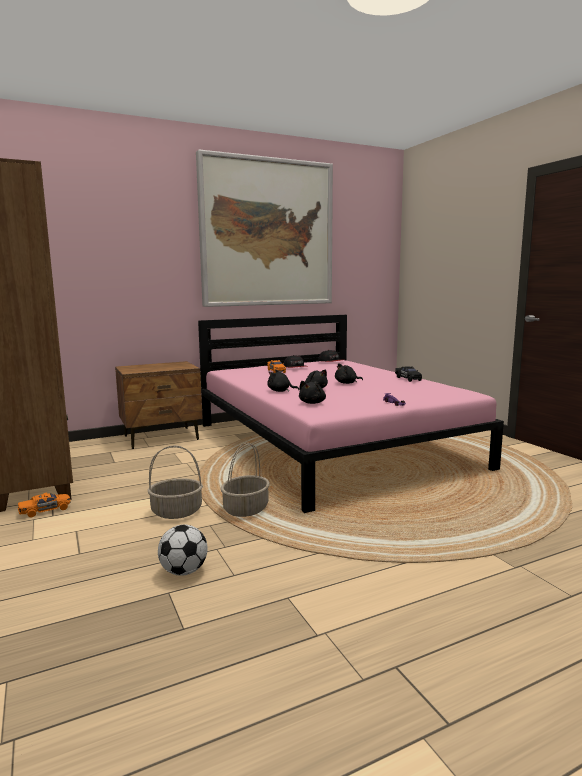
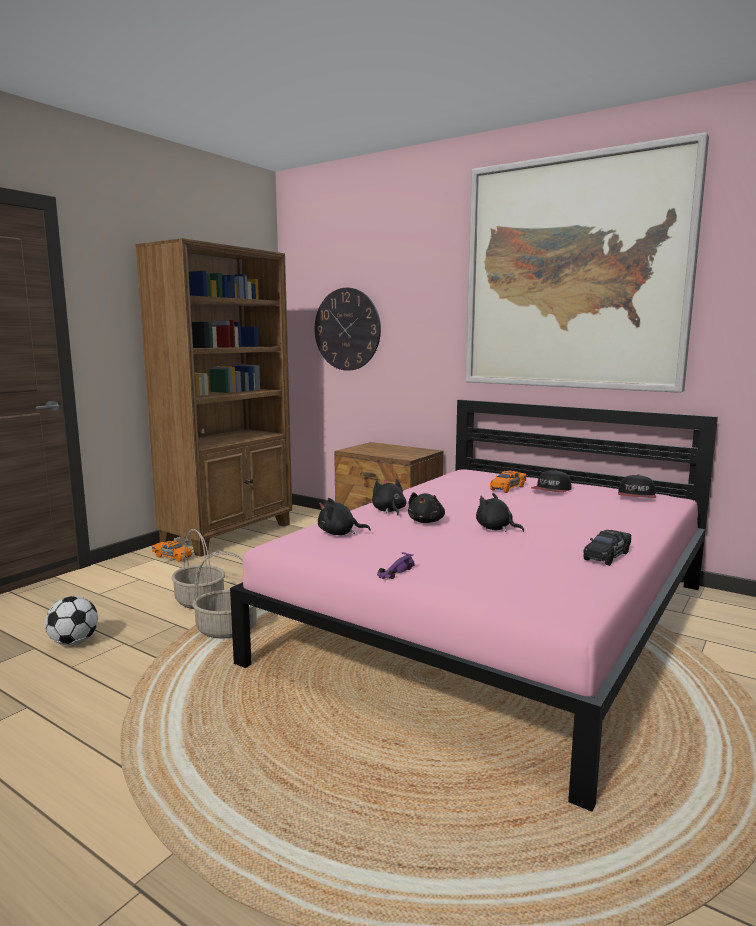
camera: 60 degrees right, 0 degrees up
none -> wall clock [315,288,381,371]

